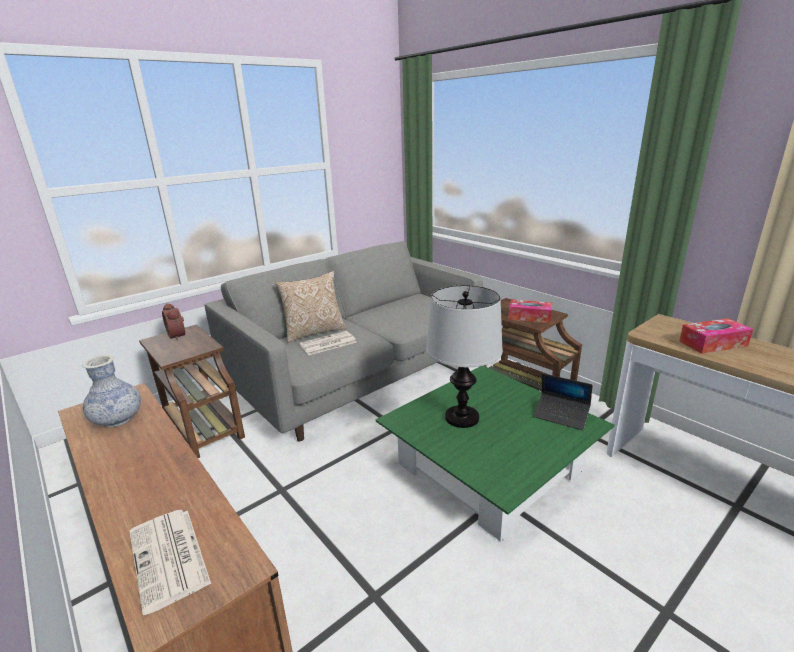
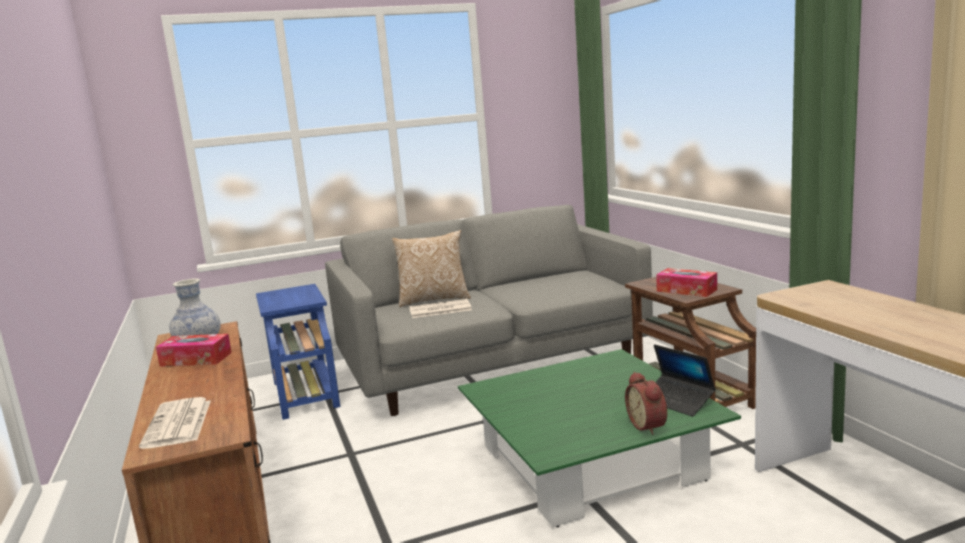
camera: 20 degrees right, 10 degrees down
brown side table [139,325,245,458] -> blue side table [256,284,340,420]
alarm clock [162,303,185,341] -> alarm clock moved to [625,372,667,435]
table lamp [426,285,503,428] -> none
tissue box [679,318,753,354] -> tissue box moved to [156,334,232,367]

